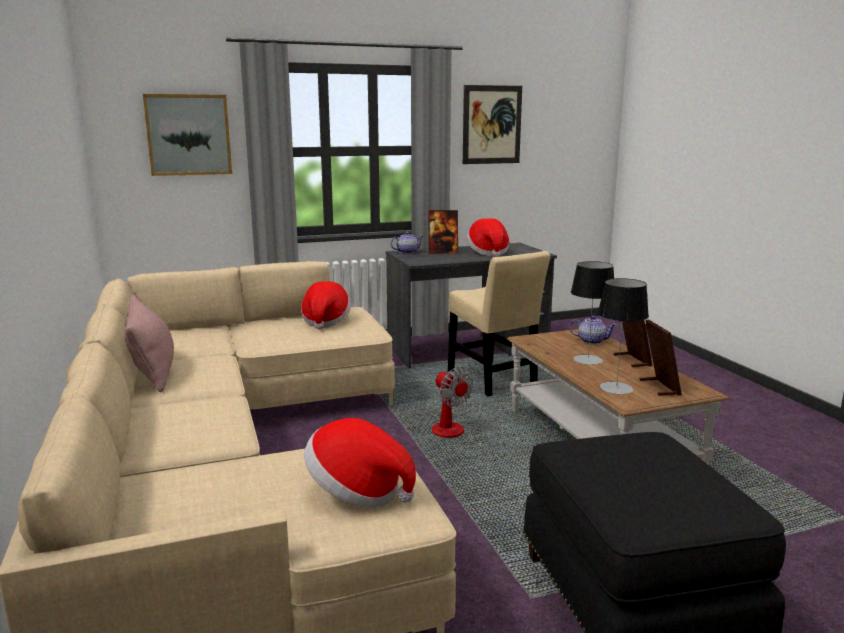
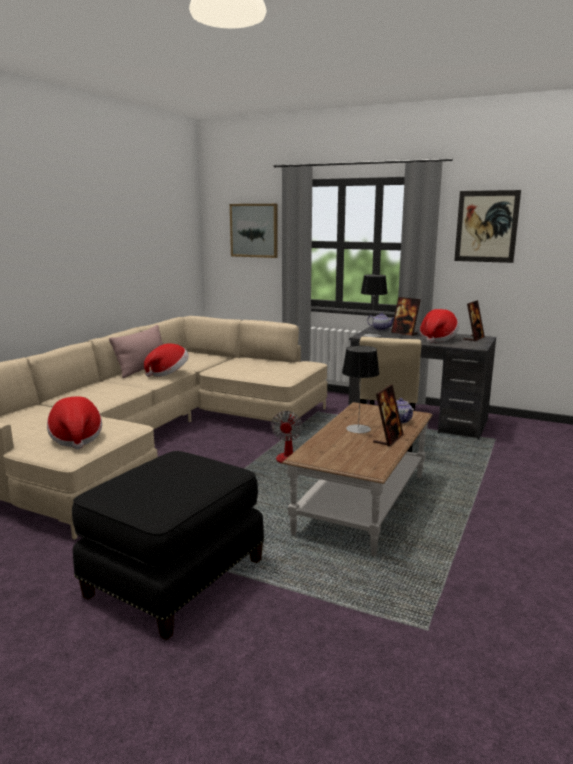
camera: 45 degrees right, 0 degrees up
hat [301,281,351,329] -> hat moved to [144,343,189,377]
table lamp [598,278,649,394] -> table lamp moved to [361,274,388,337]
picture frame [640,319,682,396] -> picture frame moved to [464,300,485,341]

